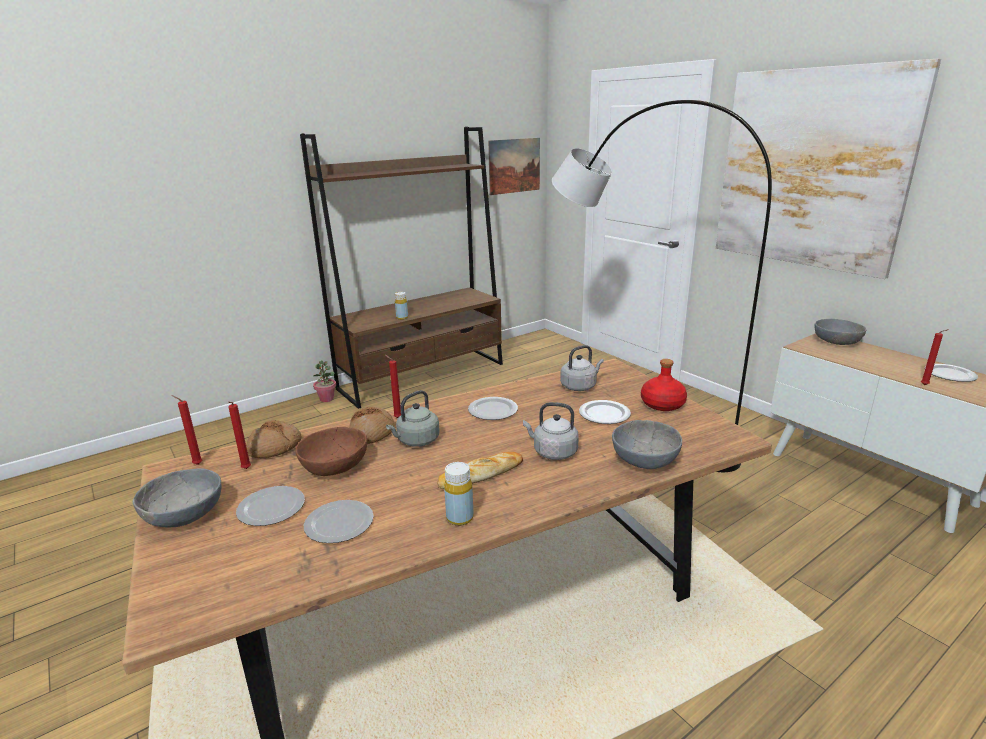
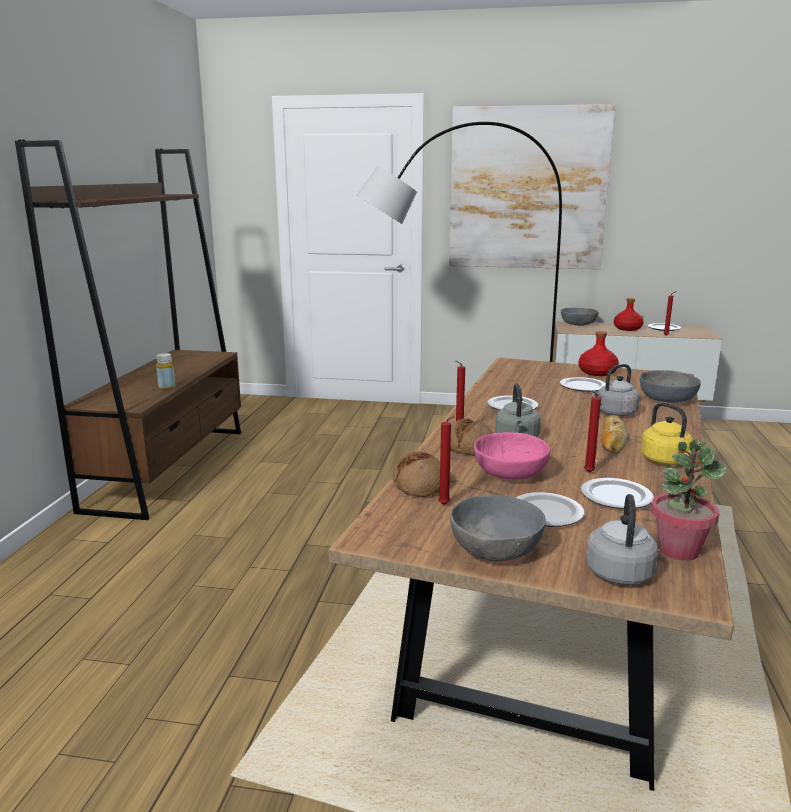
camera: 45 degrees left, 5 degrees down
red candle [172,395,202,465] -> red candle moved to [584,391,601,473]
brown bowl [295,427,367,476] -> pink bowl [474,432,550,480]
potted plant [313,360,336,402] -> potted plant moved to [651,440,727,561]
yellow bottle [444,462,474,526] -> yellow kettle [641,402,701,465]
picture [488,138,540,195] -> none
grey kettle [560,345,604,391] -> grey kettle moved to [586,494,658,585]
none -> red bottle [614,298,643,331]

